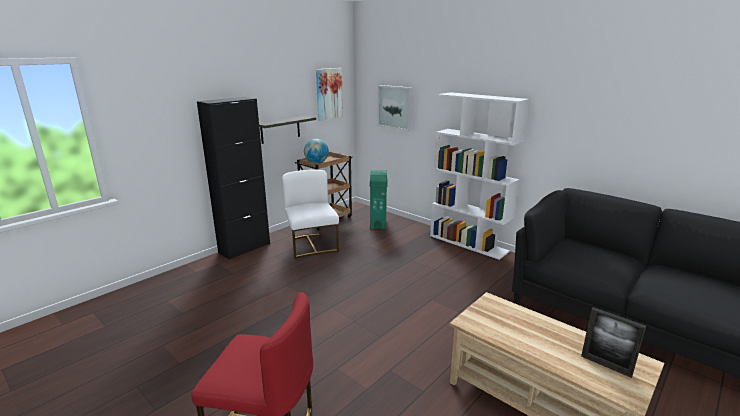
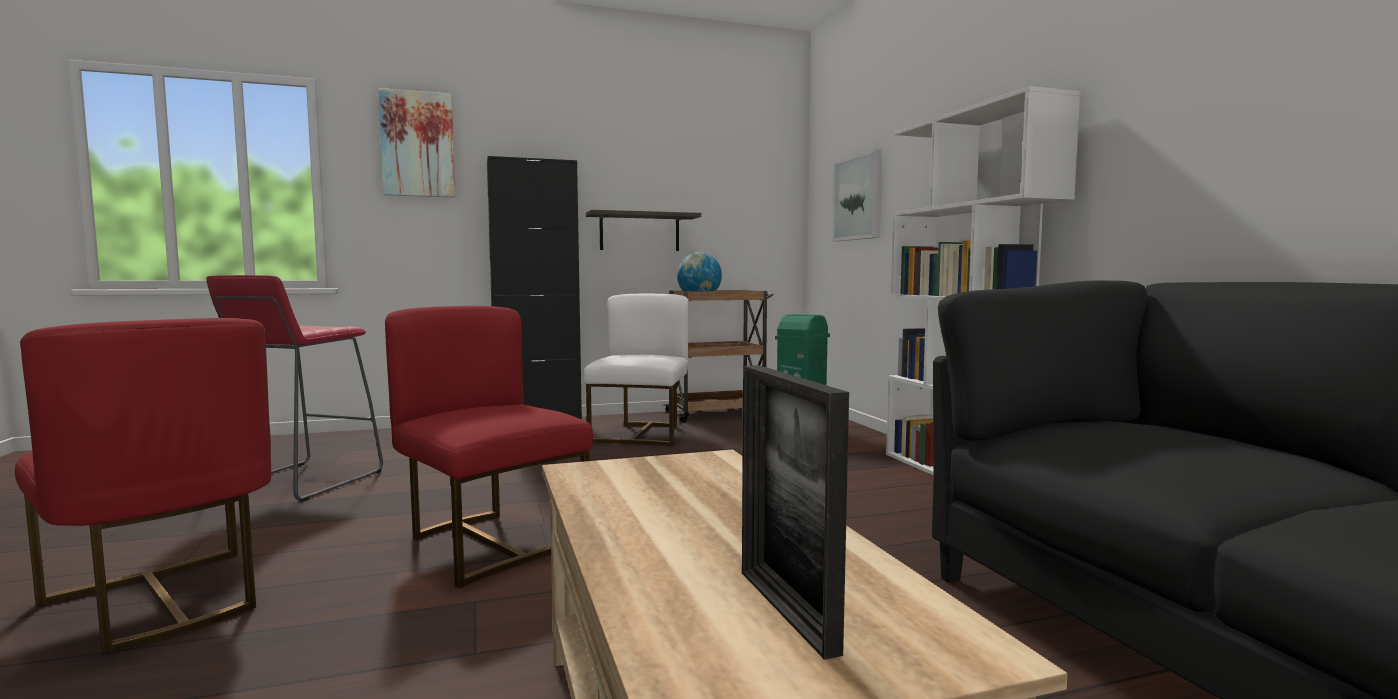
camera: 30 degrees right, 15 degrees down
picture [316,68,343,121] -> picture moved to [378,88,455,198]
none -> red stool [206,275,383,501]
none -> red chair [385,306,593,588]

